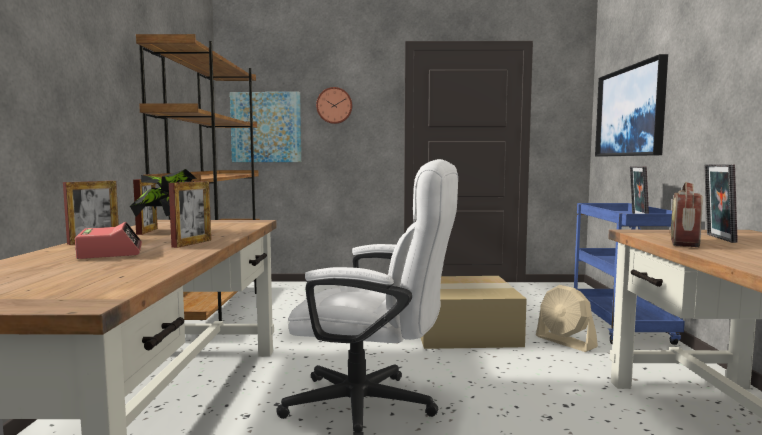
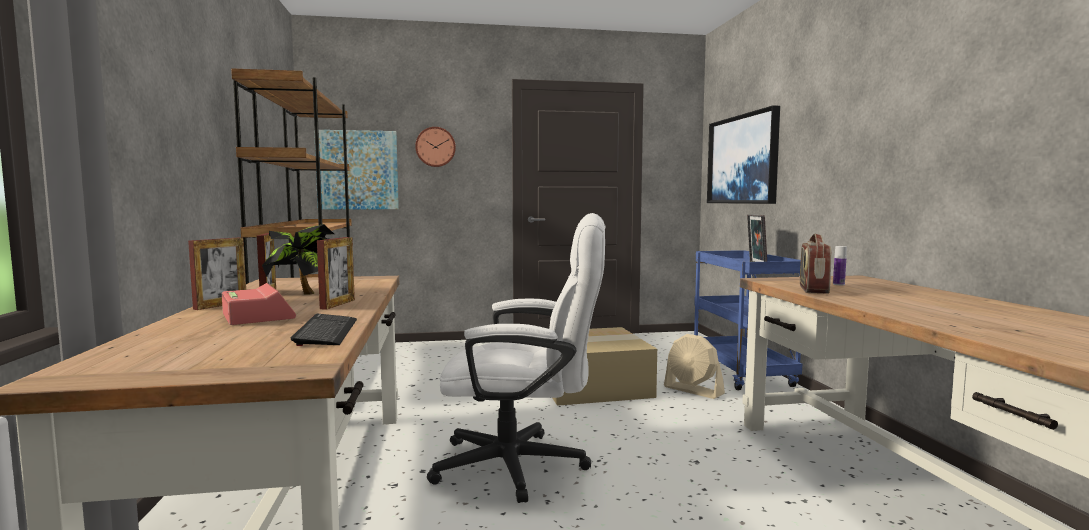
camera: 10 degrees left, 0 degrees up
picture frame [704,164,738,243] -> bottle [833,246,847,285]
none -> keyboard [291,314,357,346]

